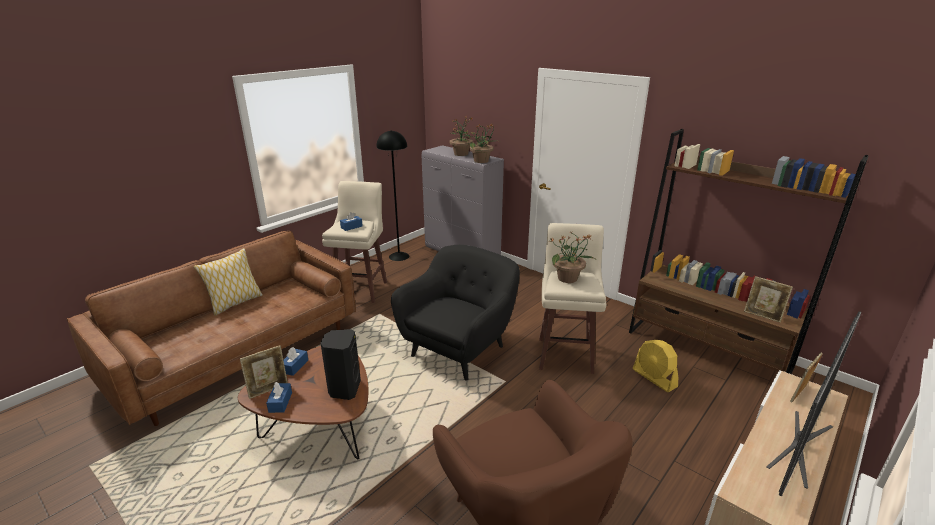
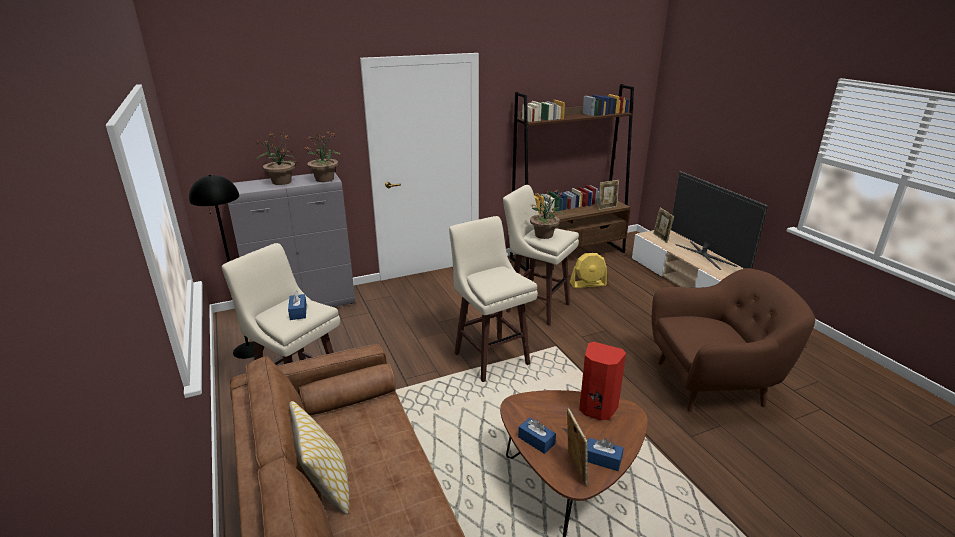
camera: 65 degrees left, 0 degrees up
black speaker [321,329,361,400] -> red speaker [579,342,626,420]
black armchair [391,245,520,380] -> beige stool [449,216,538,382]

